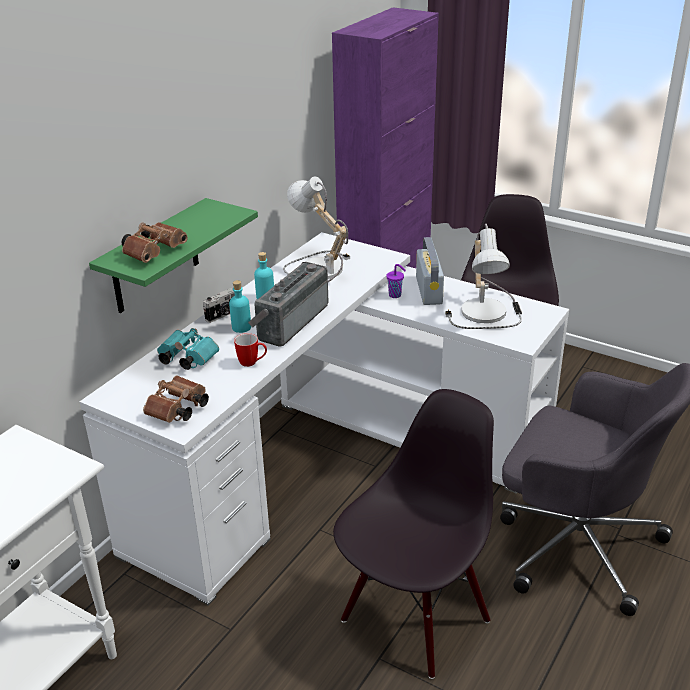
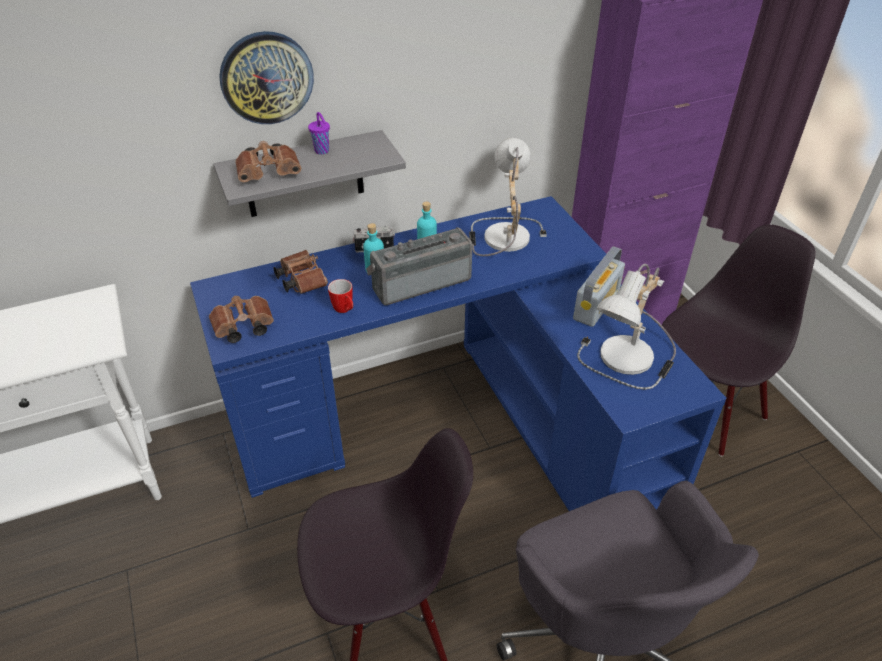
camera: 35 degrees right, 10 degrees up
white desk [80,232,569,606] -> blue desk [190,196,727,511]
green shelf [89,198,258,313] -> grey shelf [214,130,406,217]
turquoise binoculars [157,328,219,370] -> brown binoculars [274,250,328,294]
purple cup [386,264,406,298] -> purple cup moved to [308,112,330,154]
none -> wall clock [219,31,314,124]

